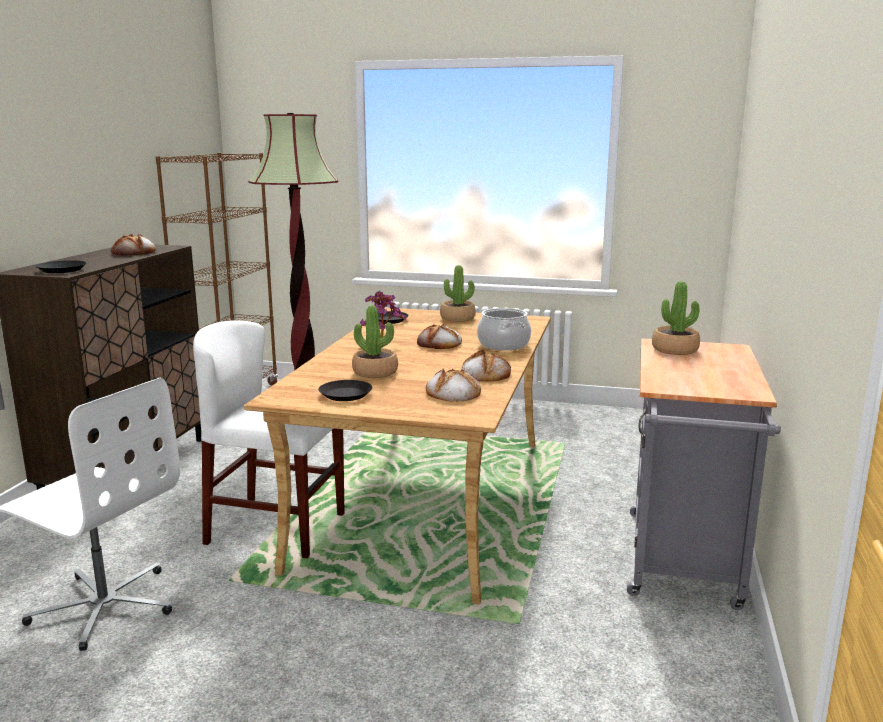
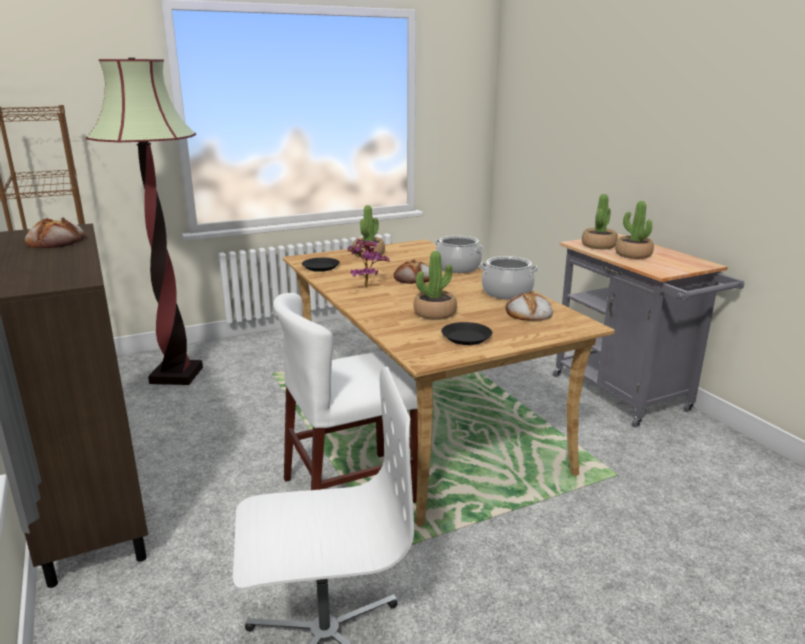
camera: 40 degrees left, 5 degrees up
black plate [35,260,86,273] -> none
bread [461,349,511,382] -> cooking pot [479,256,539,299]
none -> potted plant [615,201,654,259]

